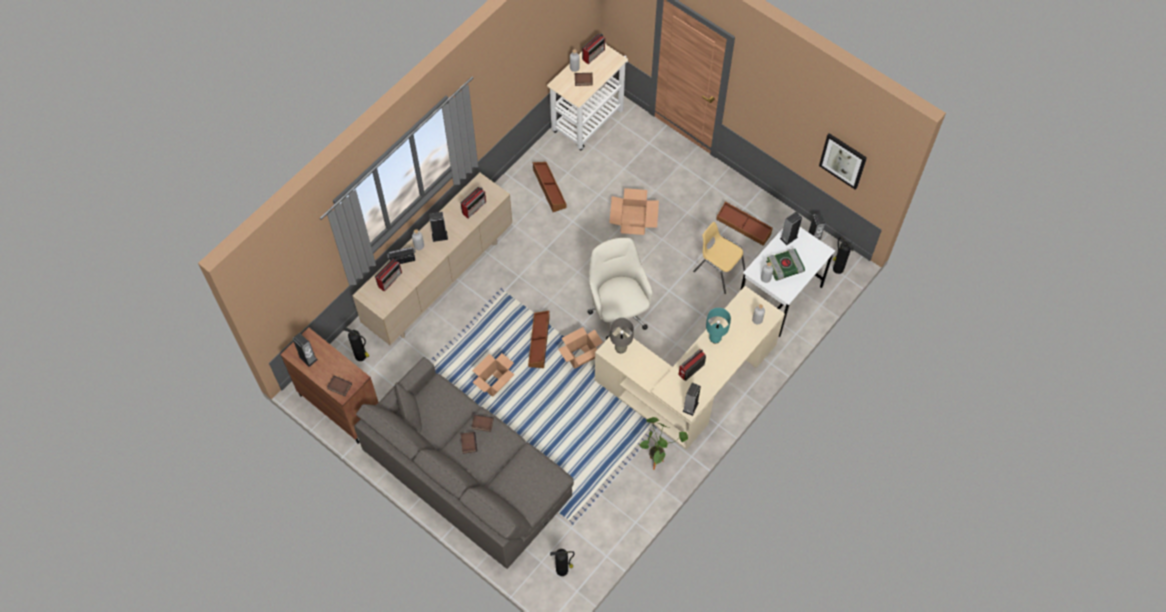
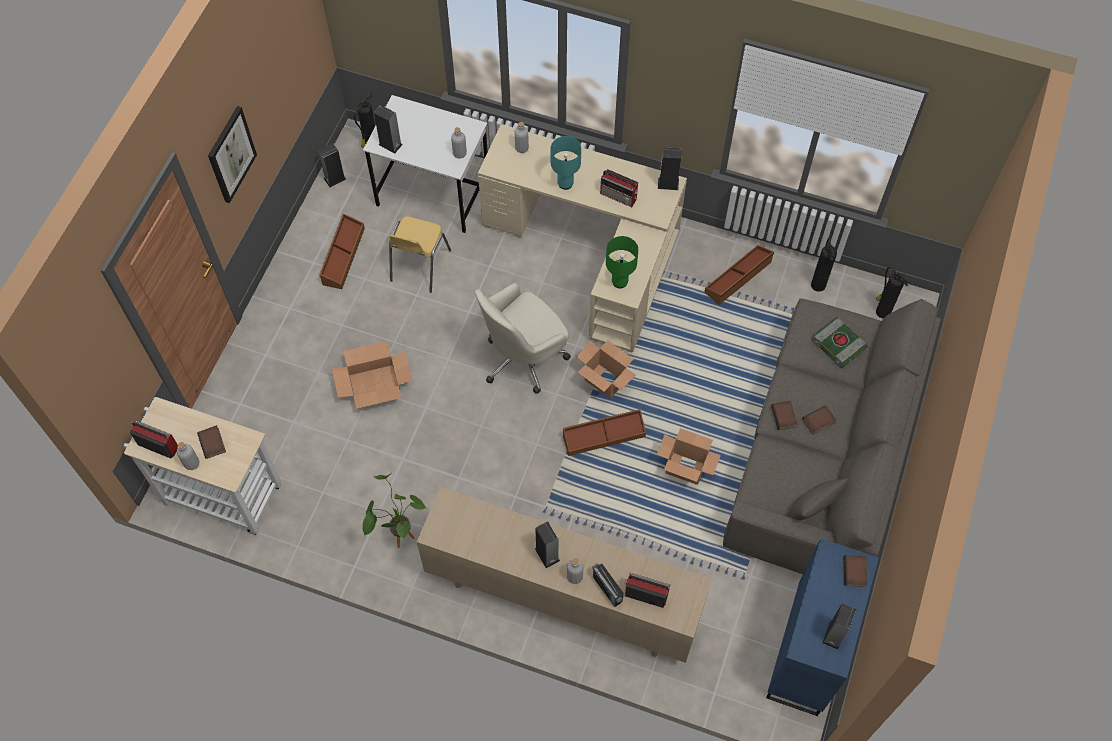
camera: 110 degrees left, 0 degrees up
brown dresser [280,327,378,444] -> blue dresser [766,538,879,716]
fire extinguisher [343,327,369,361] -> fire extinguisher moved to [811,238,837,292]
radio [461,187,486,219] -> none
brown storage box [533,162,567,212] -> brown storage box moved to [705,245,774,305]
grey table lamp [610,318,634,353] -> green table lamp [606,236,638,288]
potted plant [639,417,688,470] -> potted plant moved to [362,473,427,548]
book [766,248,805,281] -> book moved to [812,317,868,368]
picture [819,133,867,190] -> picture moved to [208,106,257,203]

